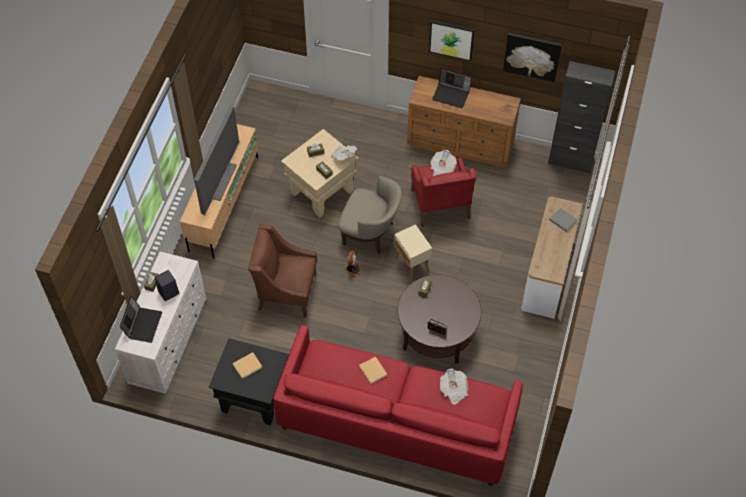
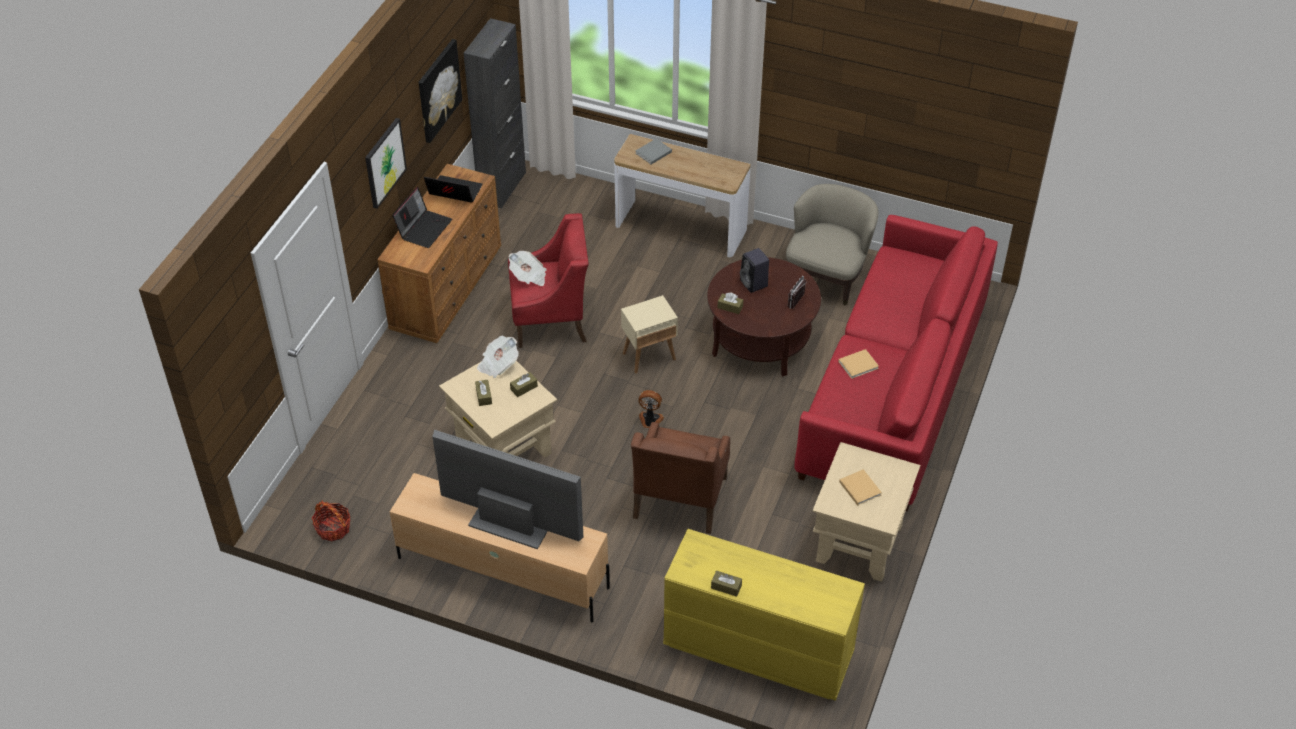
camera: 85 degrees left, 10 degrees down
white dresser [115,251,206,394] -> yellow dresser [663,529,865,701]
laptop [120,295,162,343] -> laptop moved to [424,175,483,203]
black speaker [155,270,179,301] -> black speaker moved to [740,248,769,293]
black side table [209,338,289,425] -> beige side table [812,442,920,582]
beige armchair [338,176,402,254] -> beige armchair moved to [786,184,878,306]
newspaper [440,368,468,405] -> none
none -> basket [312,501,351,541]

